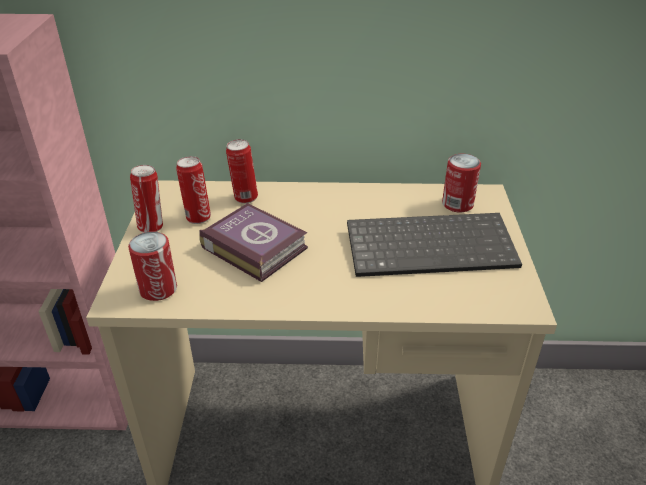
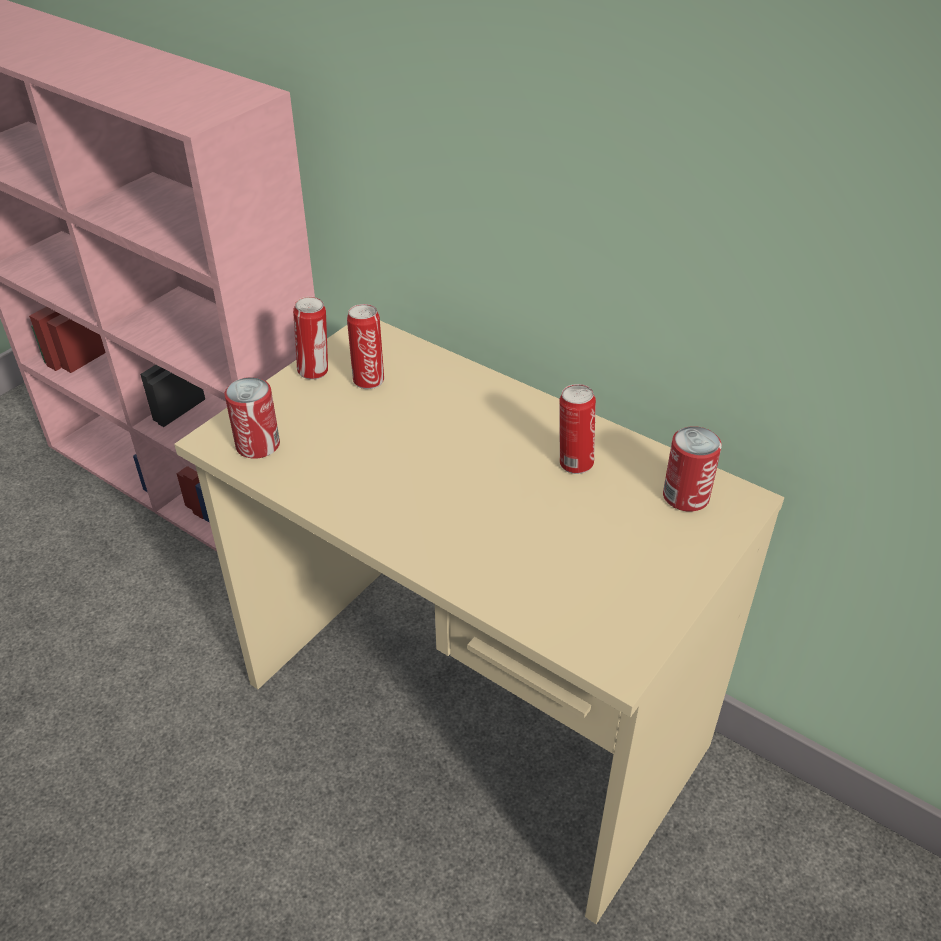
camera: 35 degrees right, 5 degrees up
book [199,203,308,282] -> none
can [226,139,258,204] -> can moved to [559,384,596,474]
keyboard [347,213,522,277] -> none

